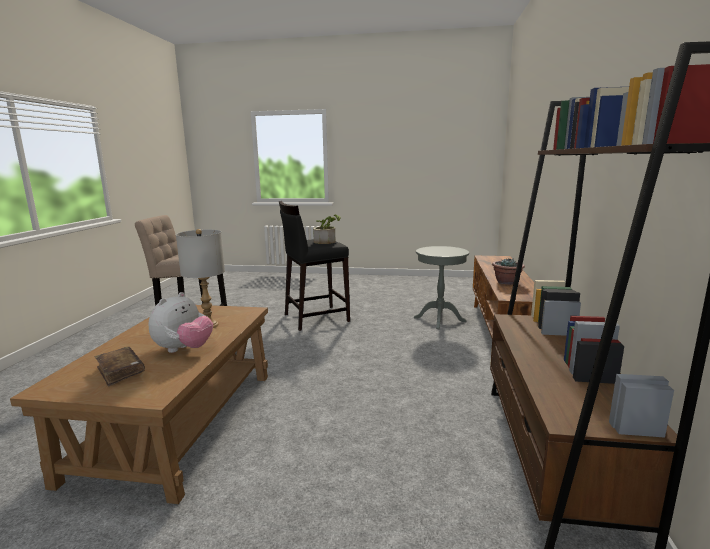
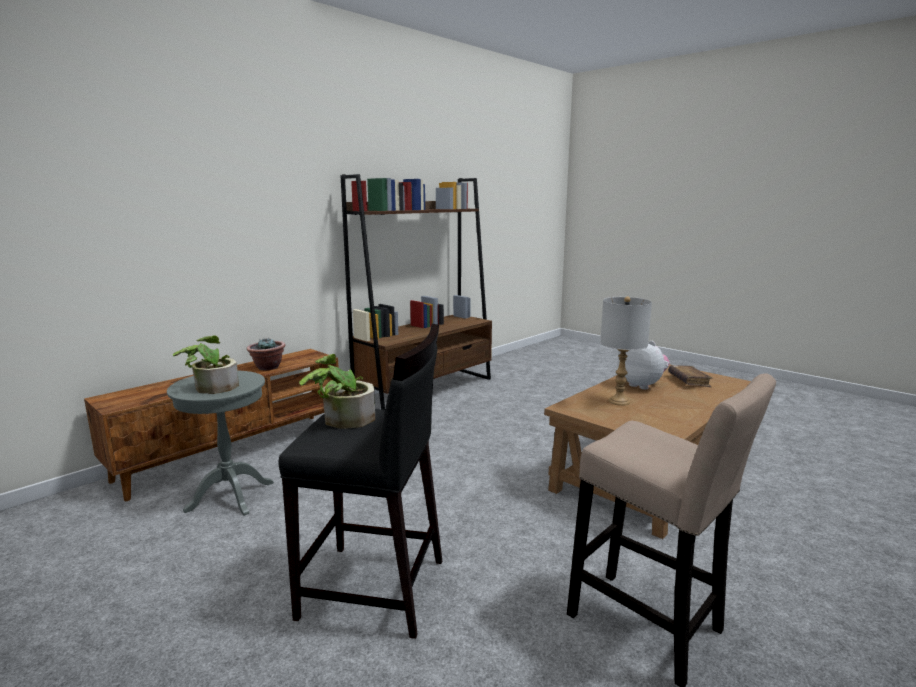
camera: 145 degrees left, 0 degrees up
plush toy [148,292,213,353] -> plush toy turned 75 degrees clockwise [617,341,670,390]
none -> potted plant [173,335,239,394]

